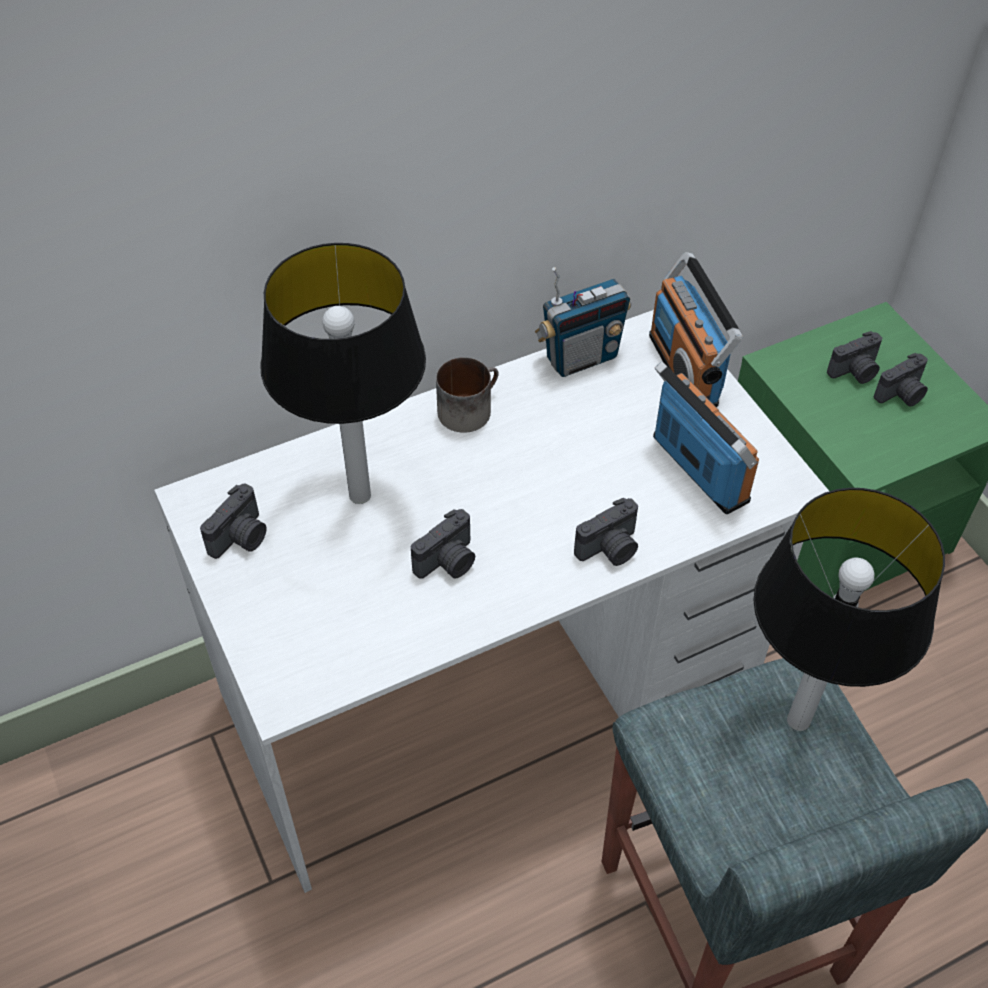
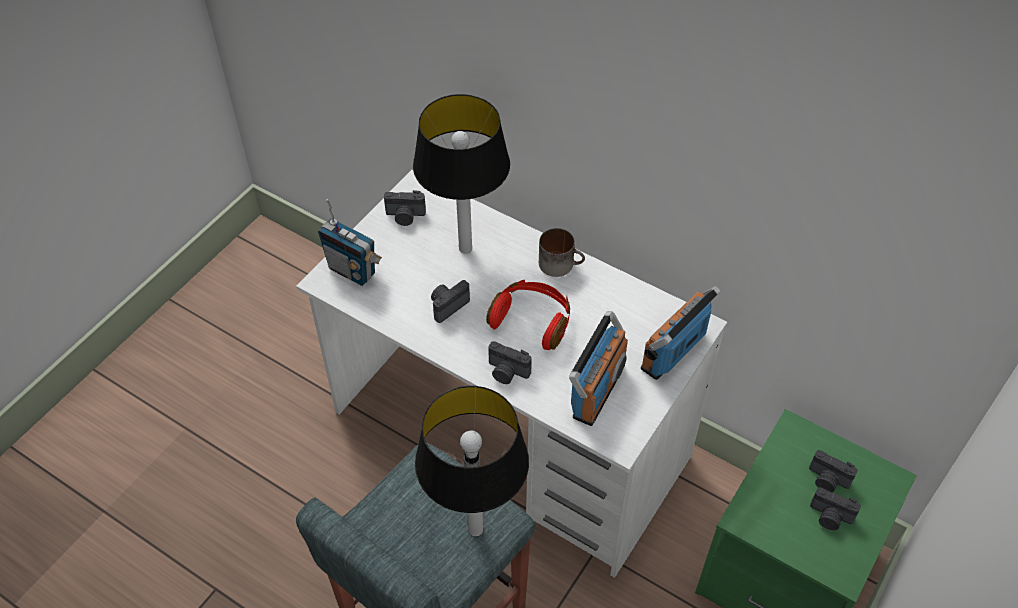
camera: 60 degrees right, 0 degrees up
camera [411,509,475,579] -> camera turned 120 degrees clockwise [431,280,470,323]
radio [535,267,631,377] -> radio moved to [318,199,382,286]
none -> red headphones [486,280,570,350]

